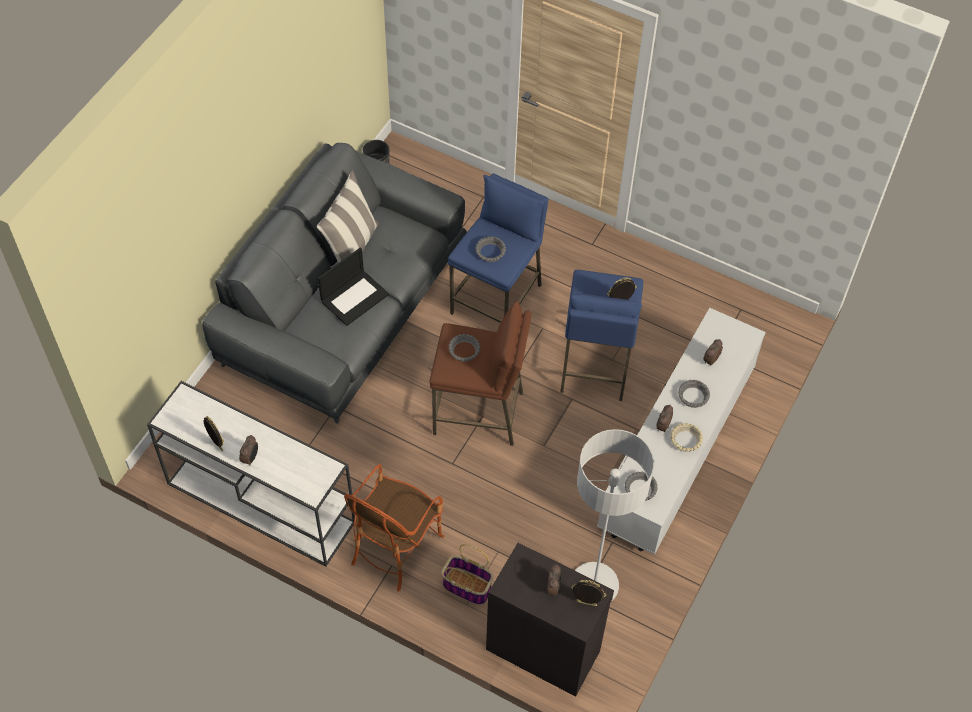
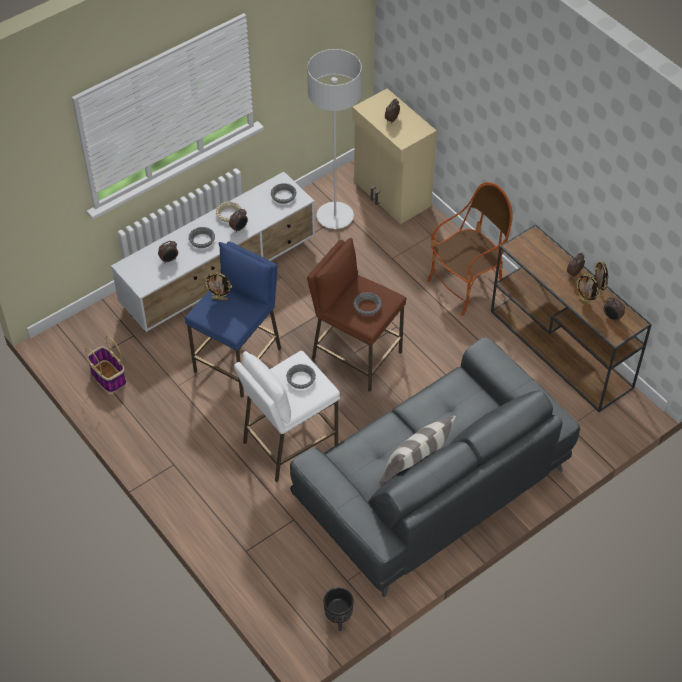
camera: 155 degrees left, 5 degrees down
white console table [147,381,355,567] -> brown console table [491,224,652,412]
laptop [318,248,389,326] -> none
basket [441,544,493,605] -> basket moved to [85,335,126,393]
blue stool [448,173,548,323] -> white stool [234,351,340,482]
black cabinet [486,543,614,697] -> beige cabinet [352,88,437,224]
picture frame [571,580,606,606] -> picture frame moved to [576,274,600,306]
none -> alarm clock [603,297,625,322]

